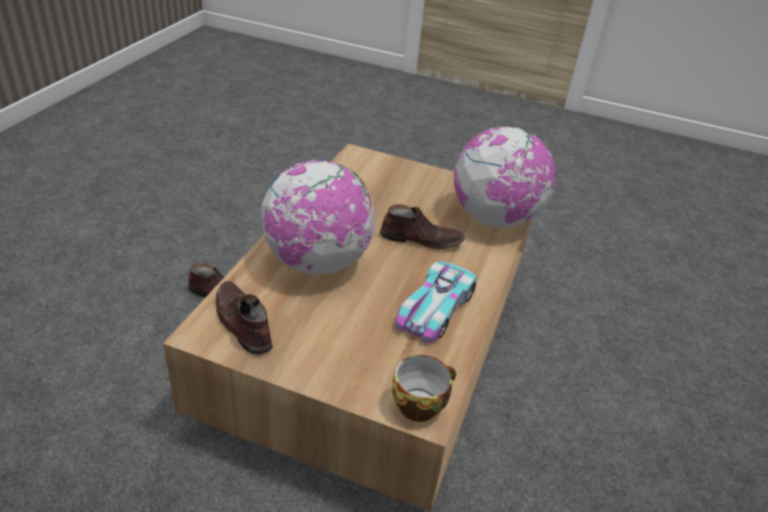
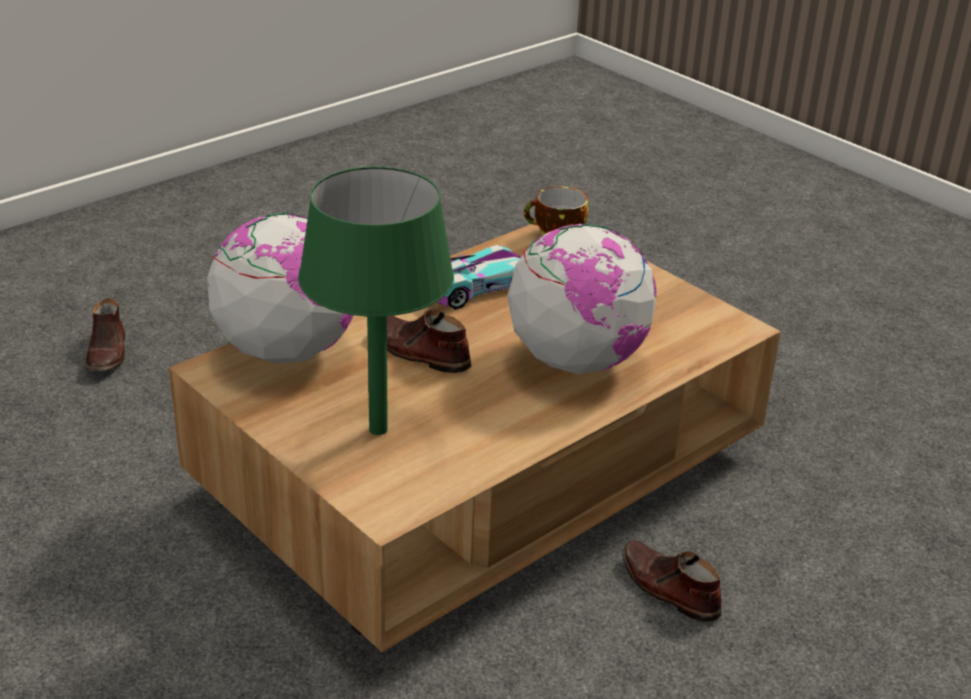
camera: 150 degrees left, 5 degrees down
brown shoe [216,281,272,355] -> brown shoe moved to [85,298,125,371]
none -> green table lamp [298,167,454,435]

